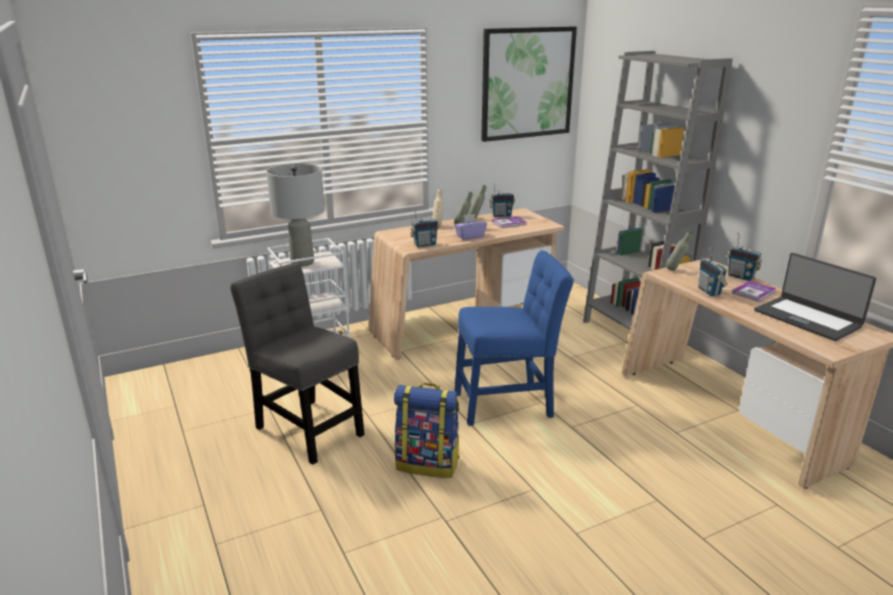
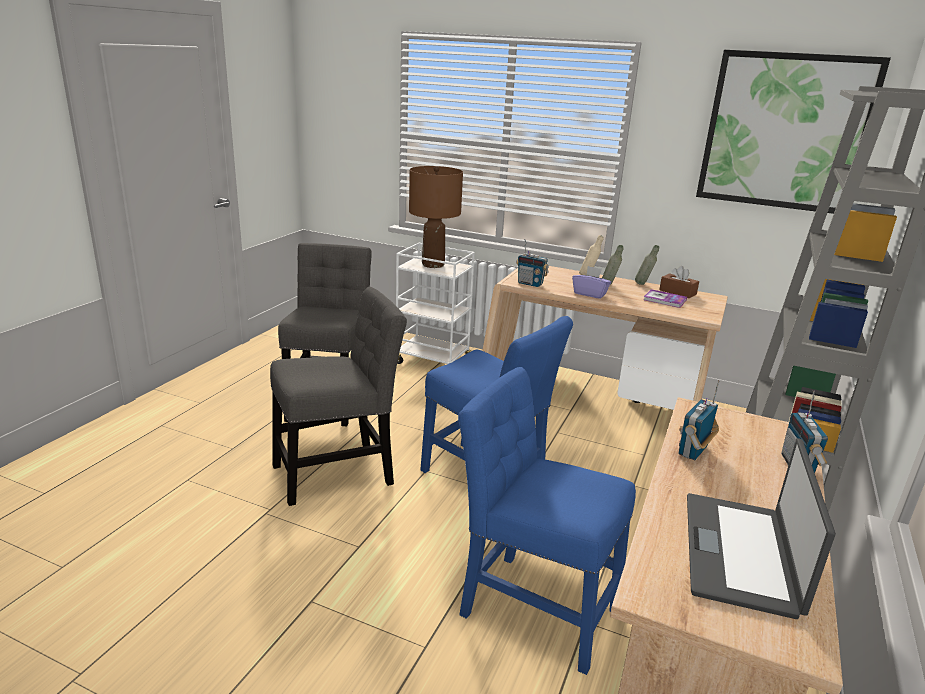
camera: 50 degrees right, 0 degrees up
grey table lamp [266,164,325,267] -> brown table lamp [409,166,463,268]
backpack [394,383,460,478] -> grey chair [270,287,407,506]
radio [489,182,515,217] -> brown tissue box [659,266,699,298]
grey bottle [666,231,693,271] -> none
book [732,281,776,302] -> none
none -> blue chair [458,367,636,675]

